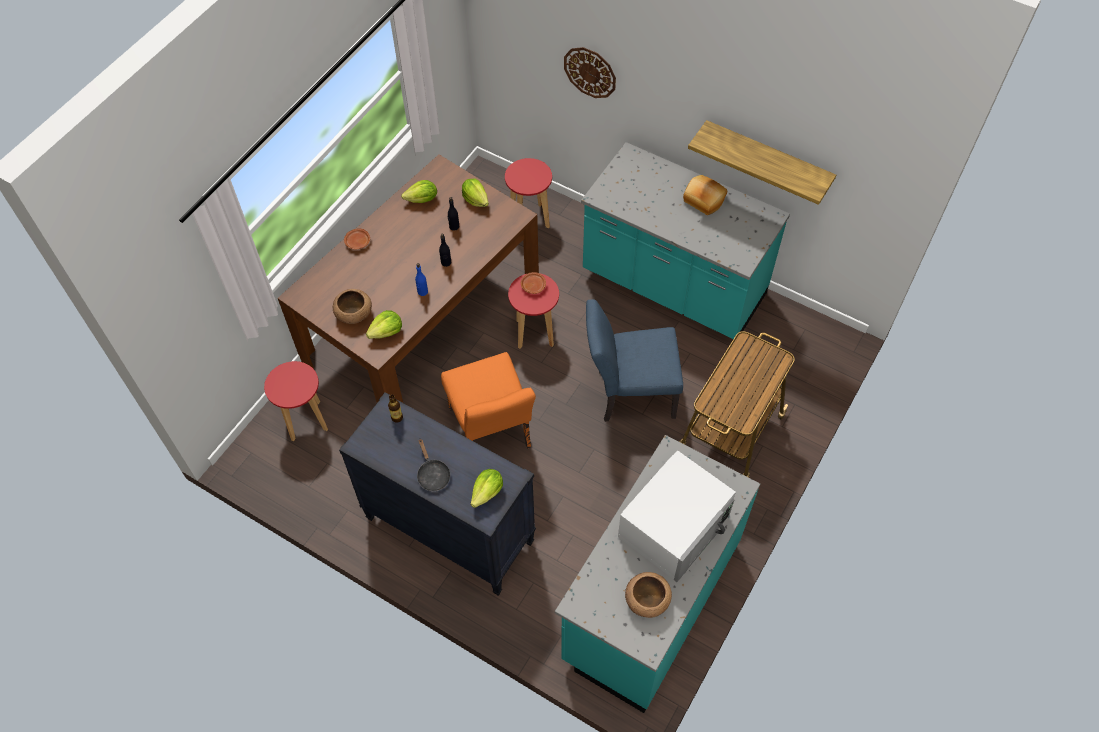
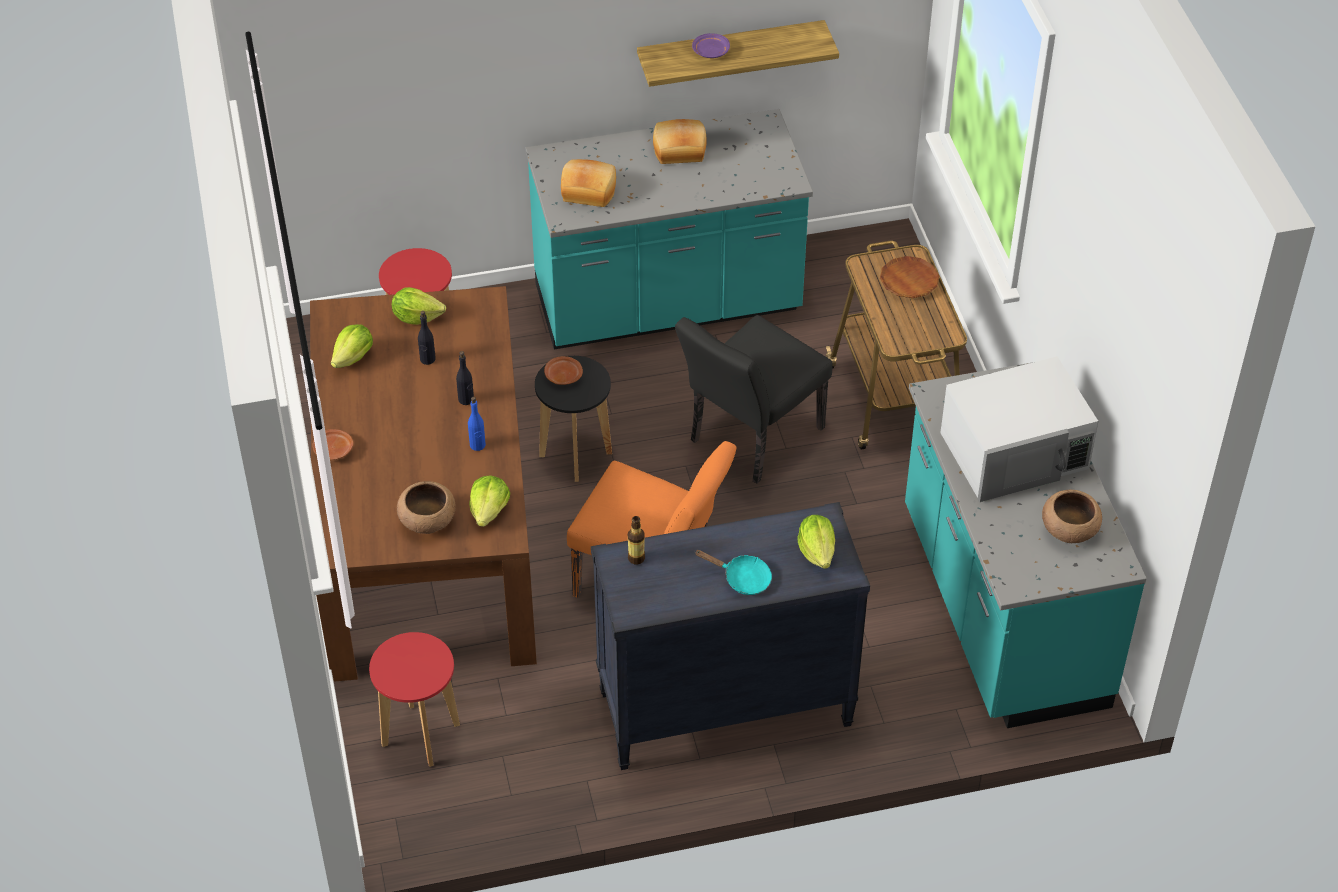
camera: 45 degrees left, 10 degrees down
black frying pan [417,439,450,491] -> turquoise frying pan [694,550,772,595]
red stool [508,274,559,349] -> black stool [535,356,612,482]
wall clock [564,47,616,98] -> none
blue chair [586,299,683,422] -> black chair [675,315,833,484]
white microwave [618,450,736,582] -> white microwave turned 75 degrees clockwise [940,356,1098,502]
none -> bread [561,159,616,207]
none -> purple plate [692,33,730,58]
none -> brown plate [880,256,939,298]

